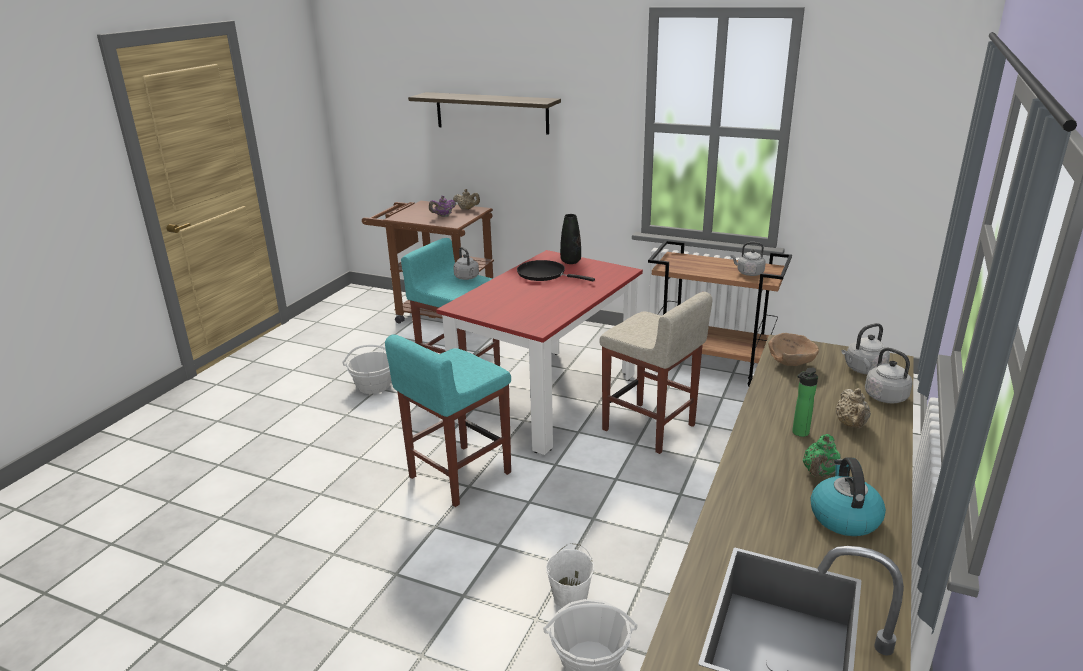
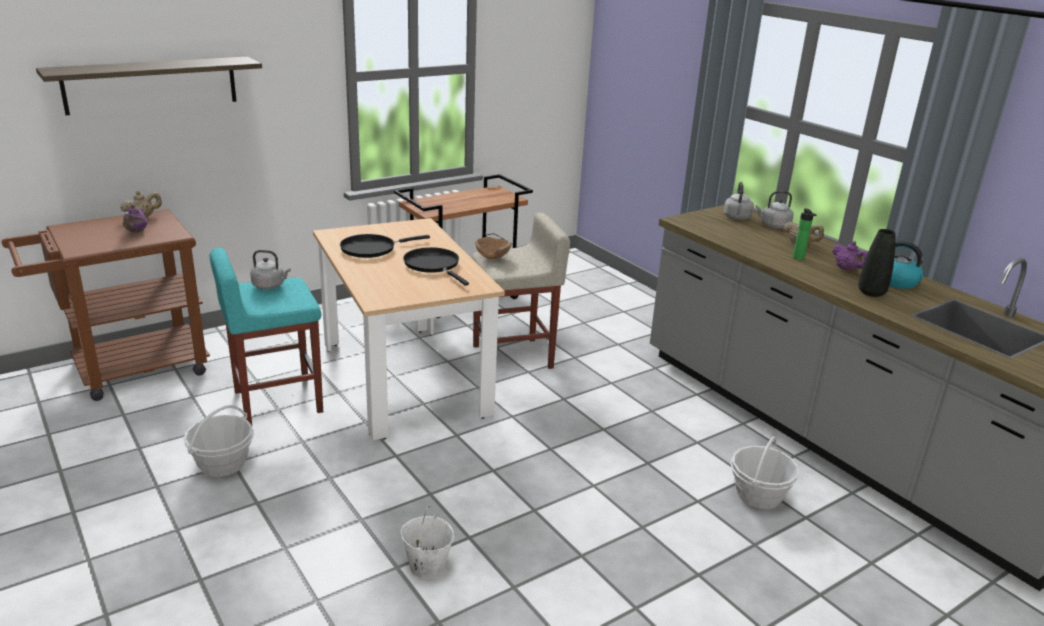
camera: 60 degrees left, 0 degrees up
turquoise stool [385,334,511,507] -> none
red dining table [436,250,643,455] -> beige dining table [313,218,505,440]
white bucket [546,543,594,608] -> white bucket moved to [401,506,454,579]
black vase [560,214,581,264] -> black vase moved to [858,229,896,297]
grey kettle [731,242,766,276] -> none
brown bowl [768,333,819,366] -> brown bowl moved to [475,237,511,260]
green teapot [803,434,841,477] -> purple teapot [832,241,868,271]
none -> black frying pan [403,247,469,286]

